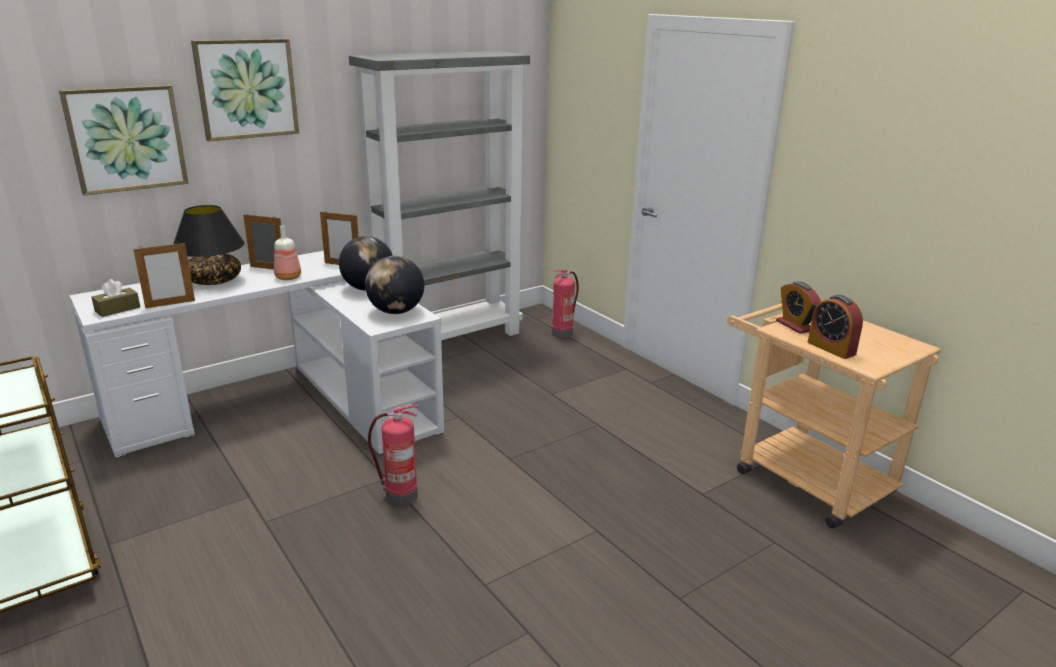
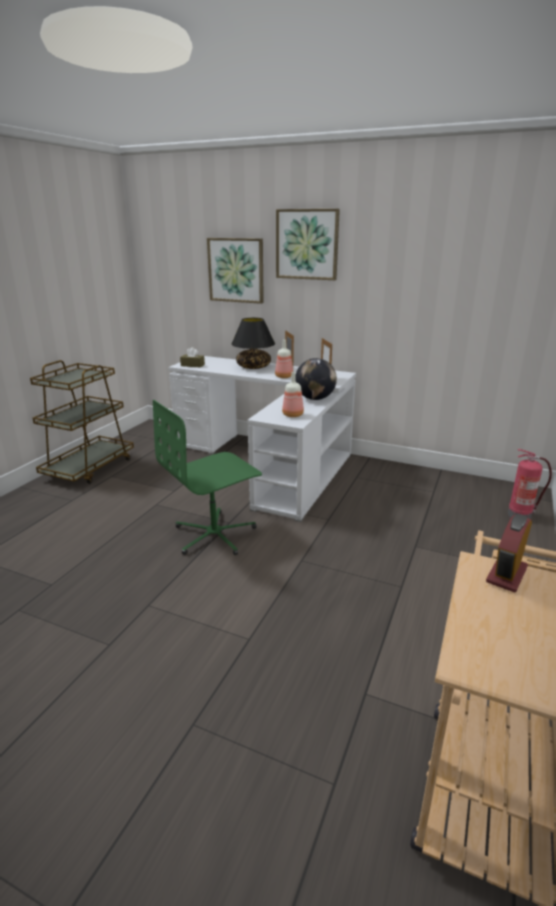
camera: 60 degrees right, 0 degrees up
picture frame [133,242,195,308] -> none
grey bookcase [349,51,530,340] -> none
globe [365,256,424,314] -> bottle [282,372,304,417]
fire extinguisher [368,405,418,506] -> green office chair [153,400,262,555]
alarm clock [807,295,863,359] -> none

